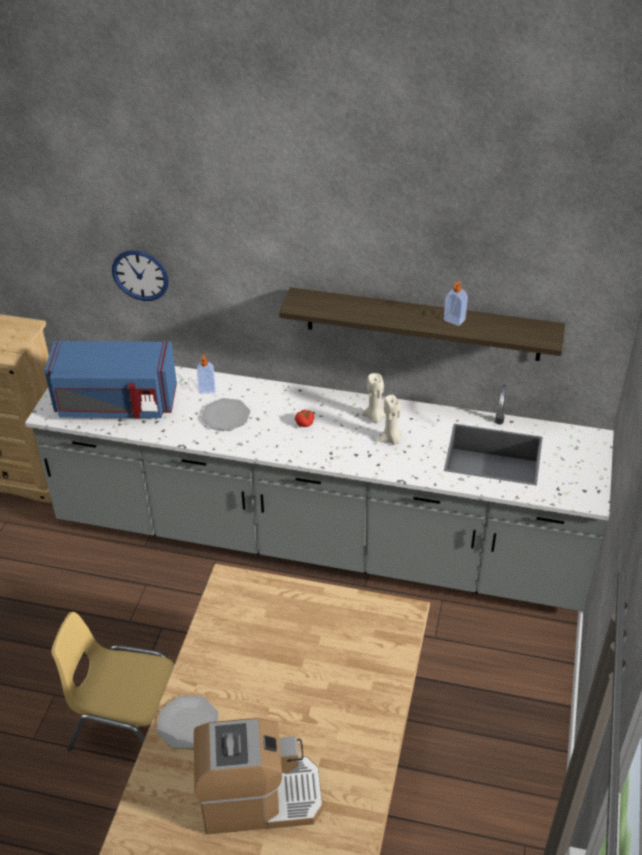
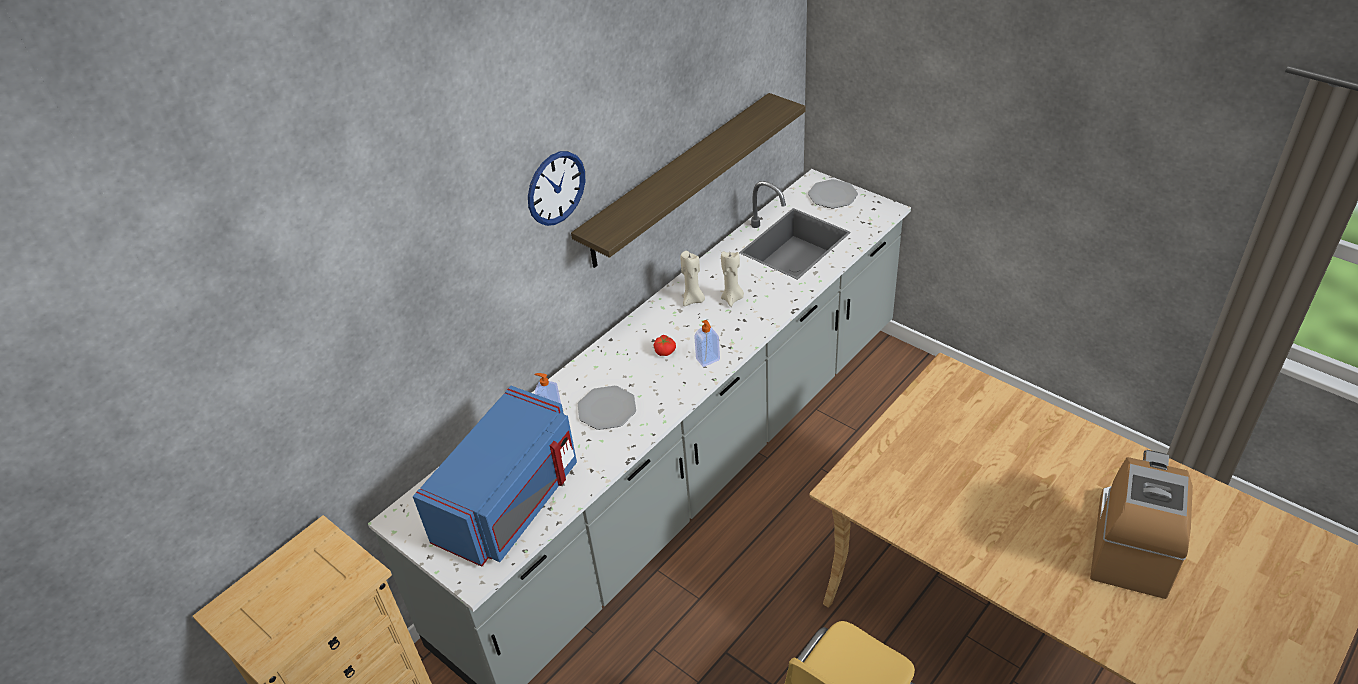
camera: 60 degrees left, 0 degrees up
wall clock [112,250,169,301] -> wall clock moved to [528,151,585,226]
plate [157,696,219,749] -> plate moved to [808,179,858,208]
soap dispenser [444,281,468,326] -> soap dispenser moved to [694,320,720,367]

